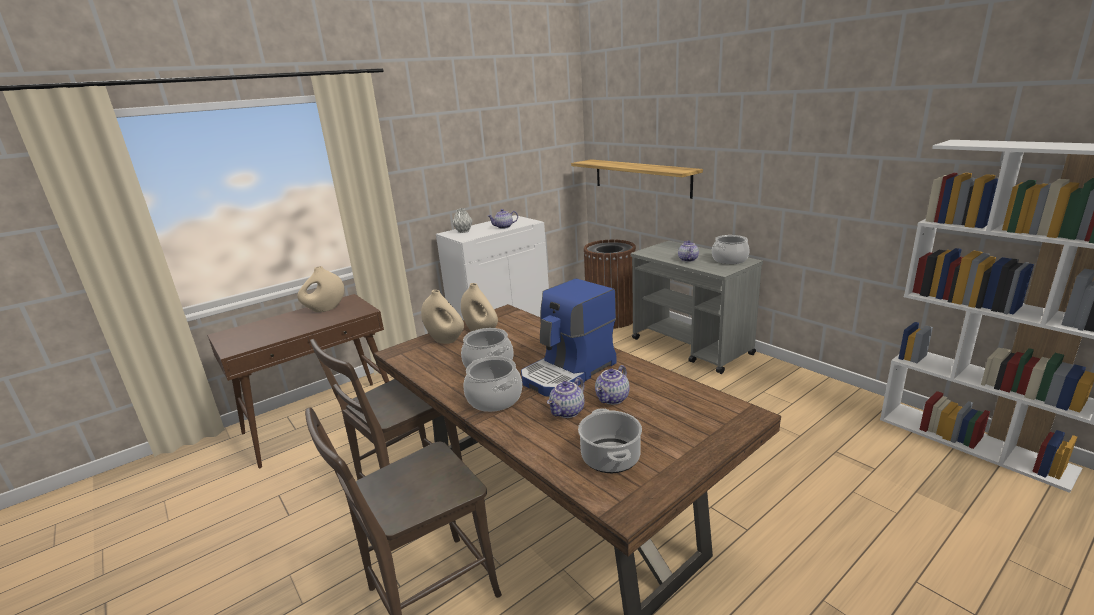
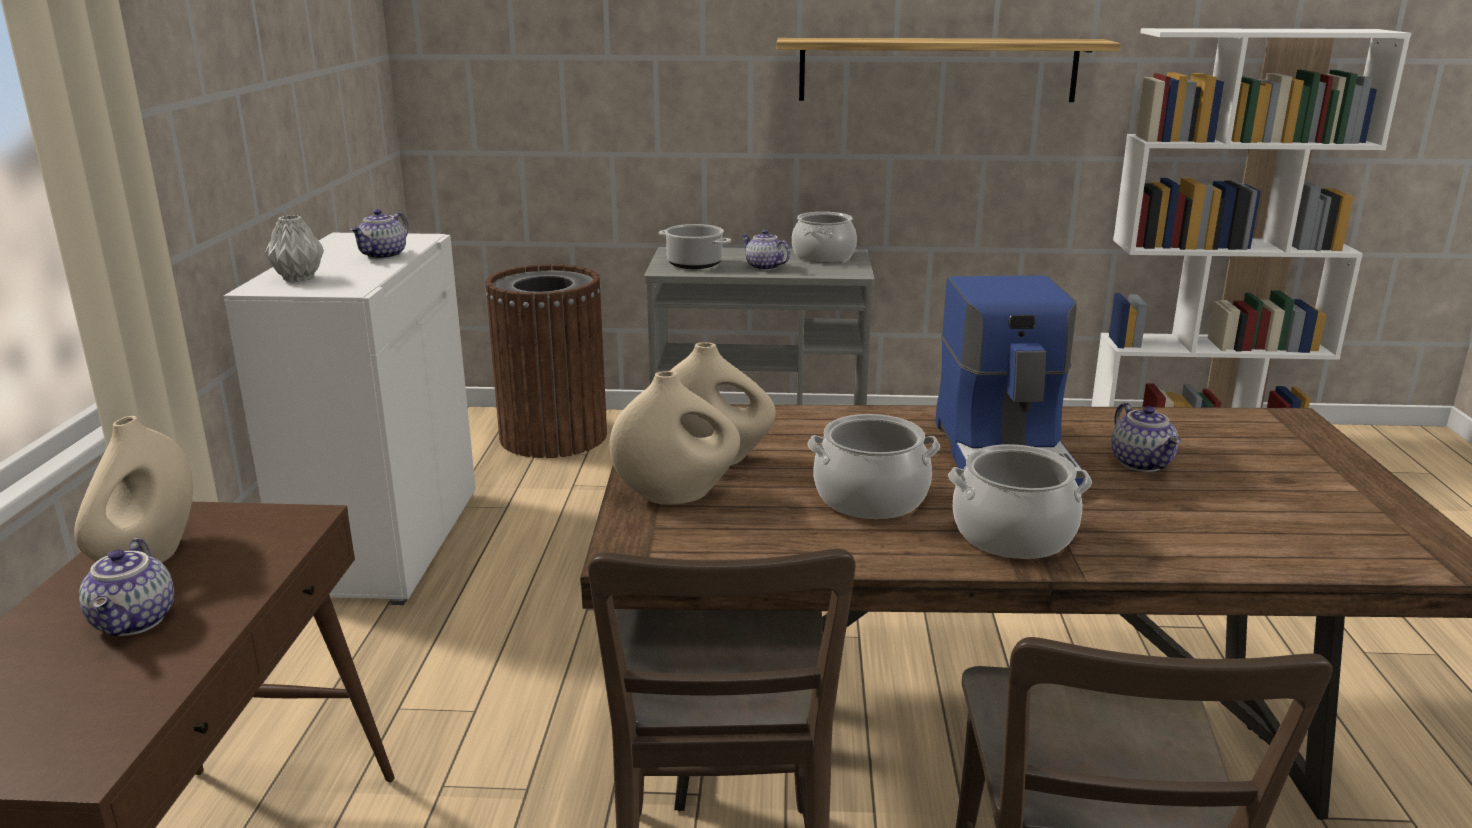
camera: 50 degrees left, 0 degrees up
teapot [547,377,585,418] -> teapot moved to [79,538,174,636]
shelf [571,159,703,199] -> shelf moved to [776,38,1121,102]
cooking pot [578,408,642,473] -> cooking pot moved to [659,224,731,269]

